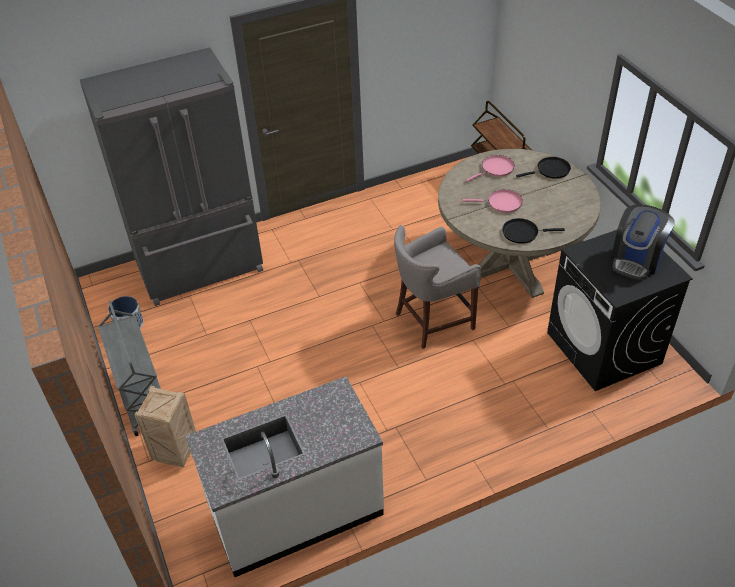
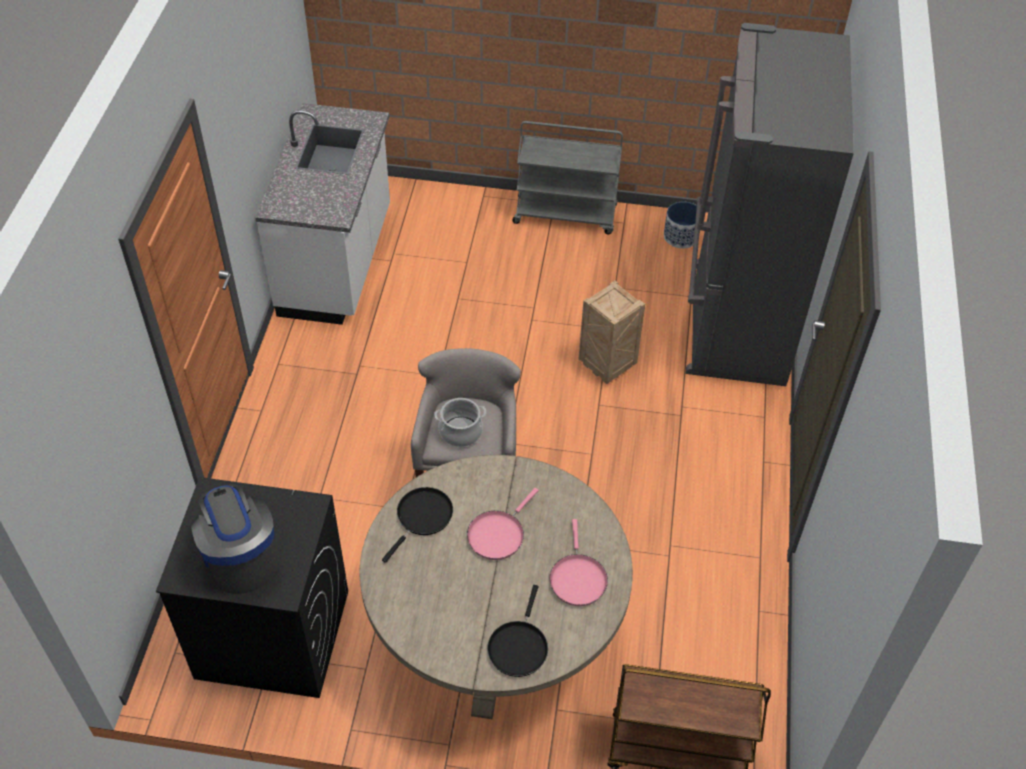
camera: 120 degrees right, 5 degrees up
crate [135,386,196,467] -> crate moved to [578,280,645,384]
none -> cooking pot [434,398,486,447]

